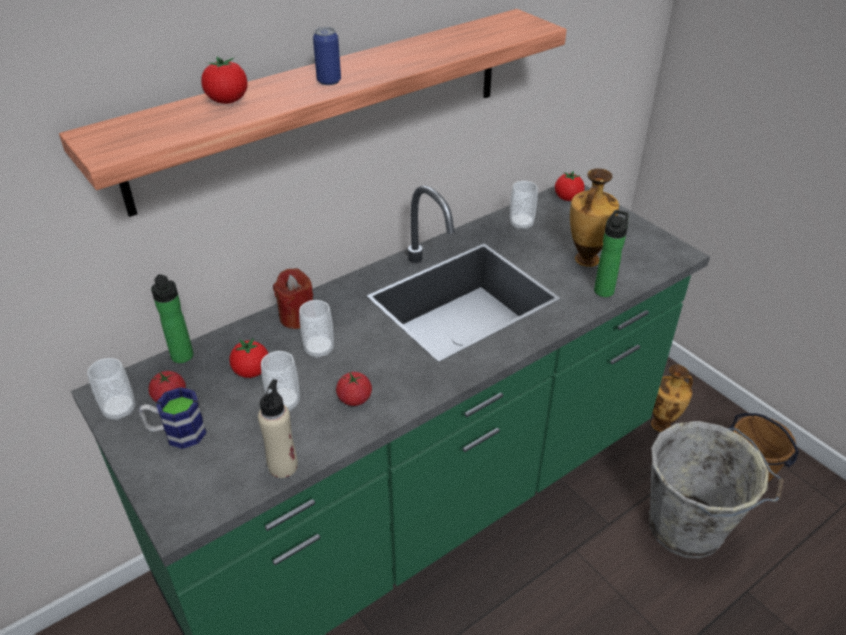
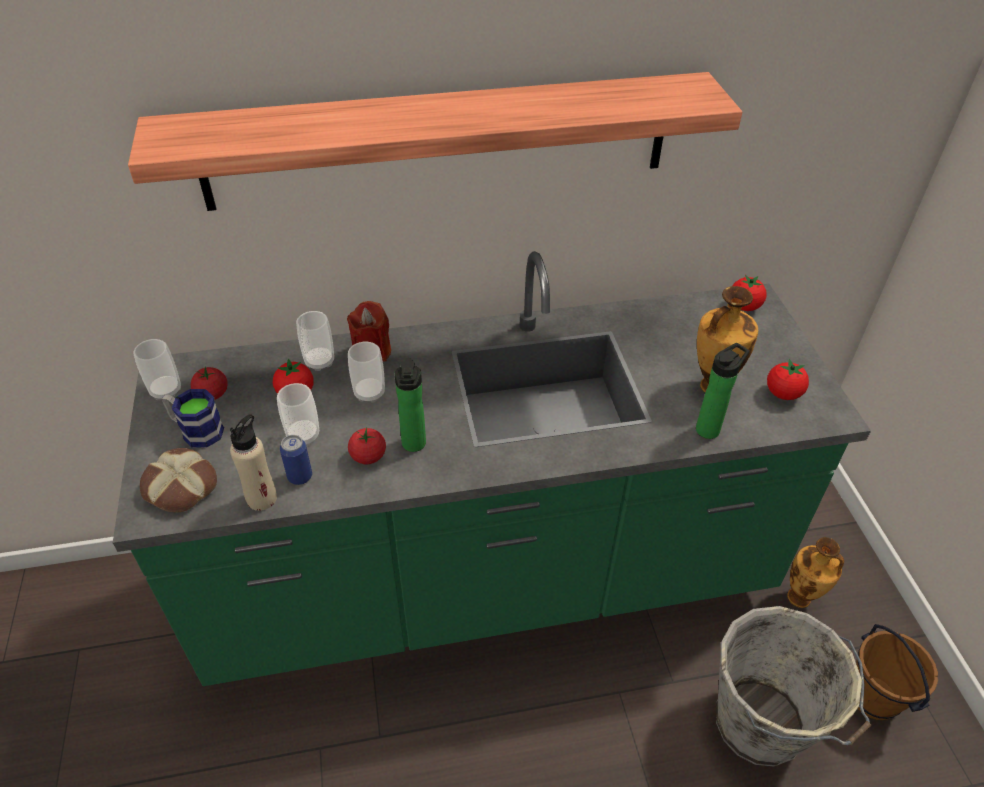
camera: 25 degrees right, 5 degrees up
bottle [151,274,193,363] -> bottle moved to [394,358,426,452]
tomato [201,56,248,104] -> tomato moved to [767,359,809,400]
can [313,27,341,85] -> can moved to [280,435,312,485]
cup [510,181,538,230] -> cup moved to [296,311,334,371]
none -> bread [140,448,217,512]

